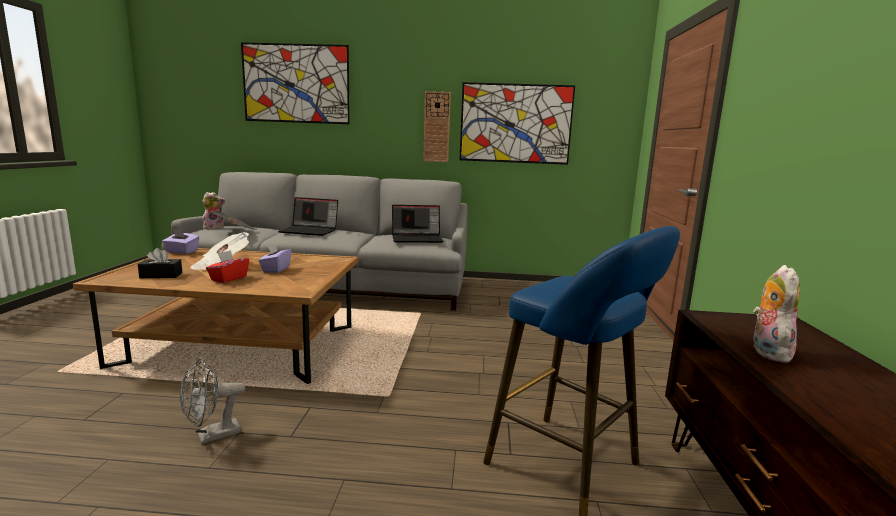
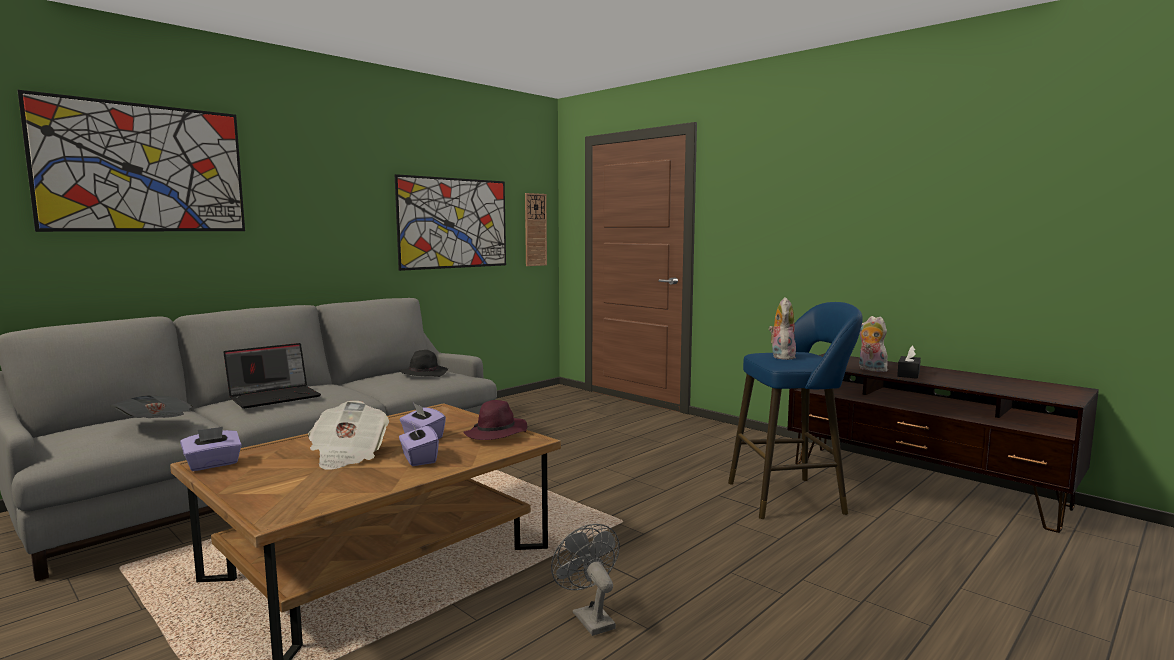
camera: 50 degrees left, 5 degrees down
black tissue box [138,248,182,278] -> black tissue box moved to [897,346,921,379]
grey fan [180,359,245,444] -> grey fan turned 150 degrees clockwise [551,524,620,636]
plush toy [202,192,225,229] -> plush toy moved to [769,297,796,360]
red tissue box [206,250,249,283] -> purple tissue box [399,421,439,466]
laptop [392,205,443,243] -> black hat [399,350,448,377]
wall clock [423,91,451,162] -> wall clock moved to [525,193,547,266]
none -> purple hat [463,400,527,440]

